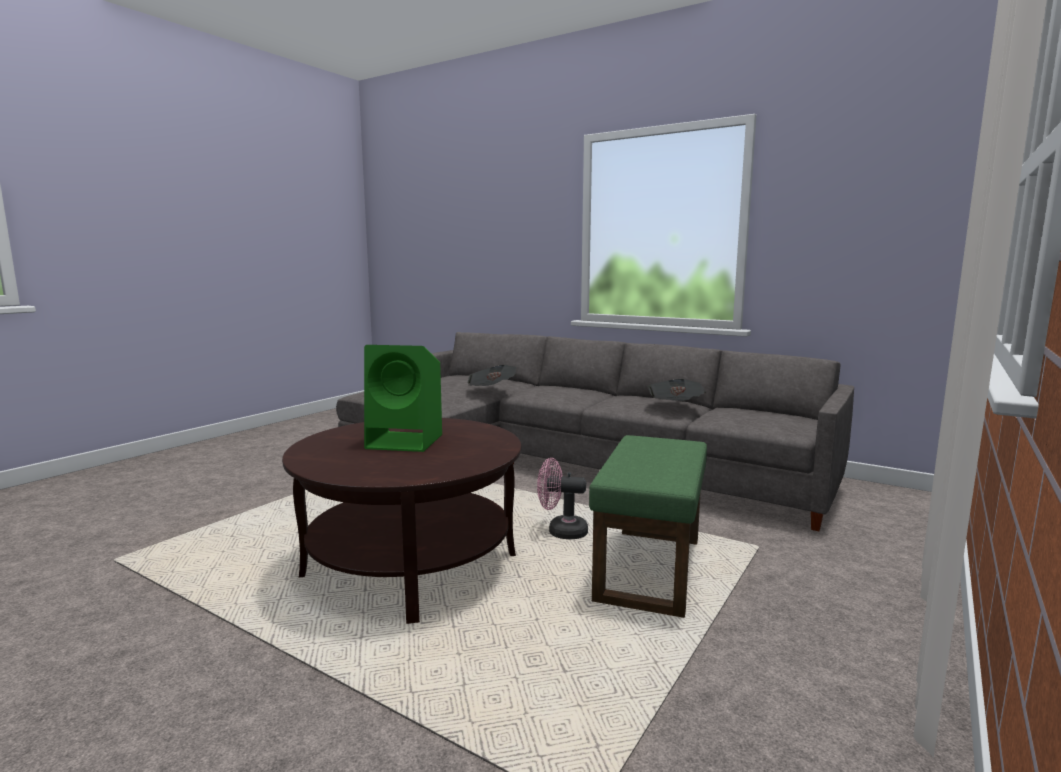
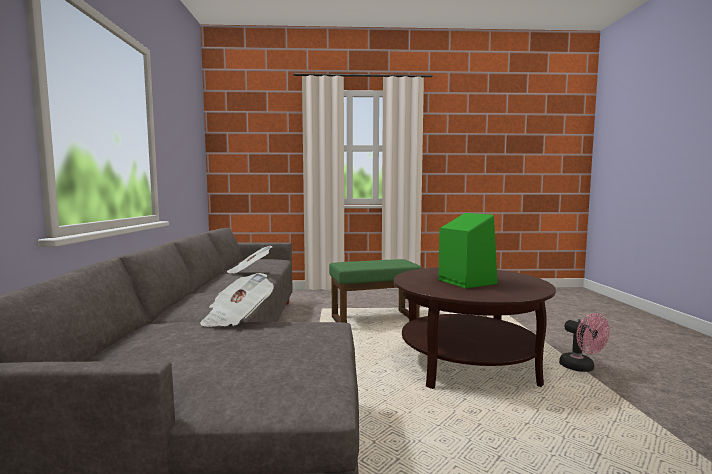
camera: 125 degrees left, 5 degrees down
pink fan [537,458,588,539] -> pink fan moved to [559,313,609,372]

